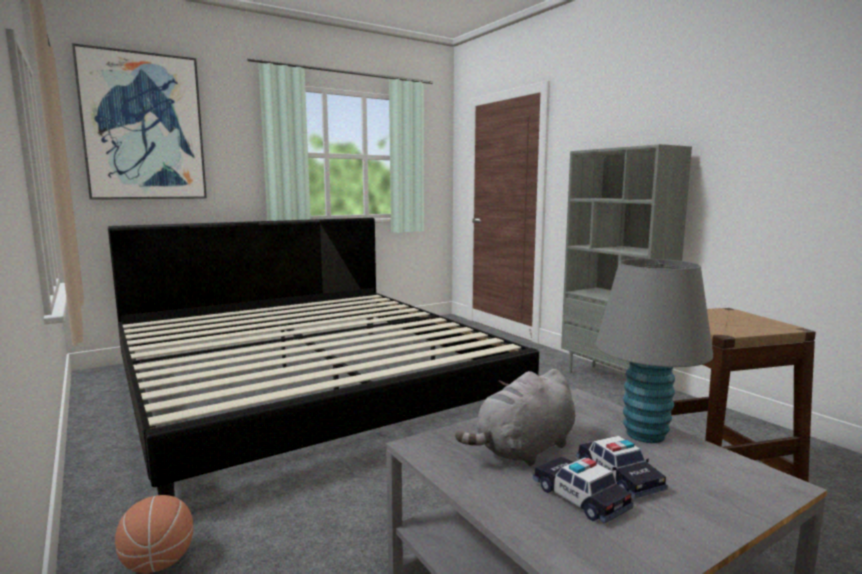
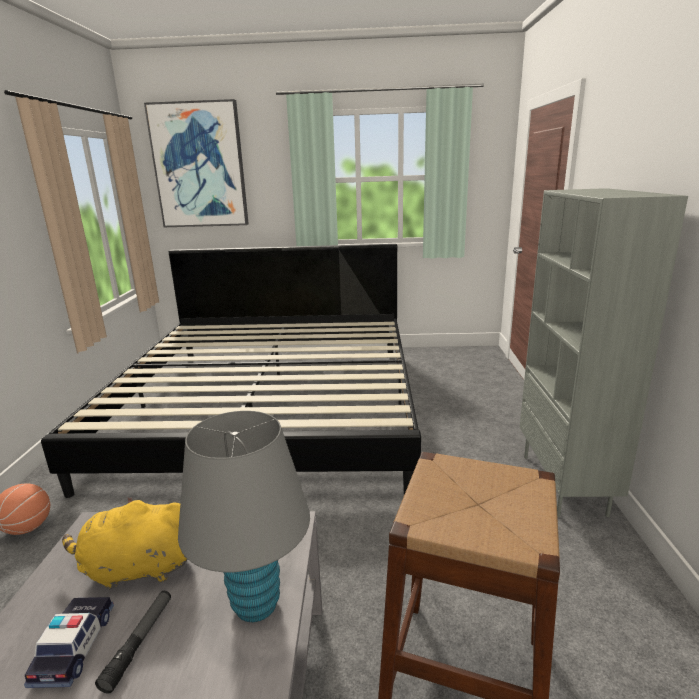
camera: 35 degrees right, 10 degrees up
grey plush toy [455,369,575,466] -> yellow plush toy [62,497,188,590]
toy car [576,436,668,499] -> flashlight [95,591,171,694]

